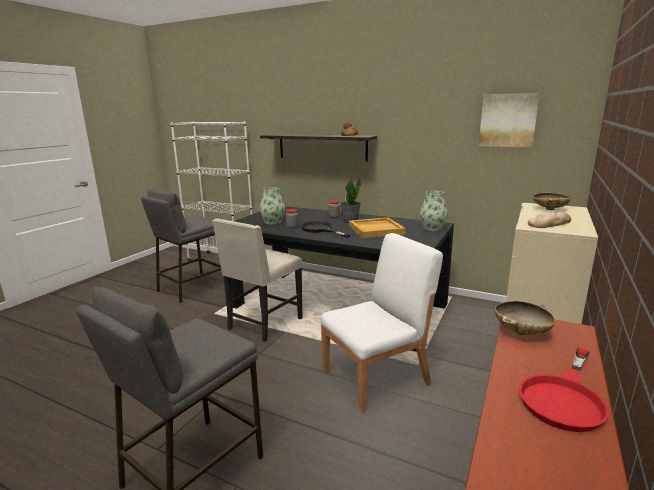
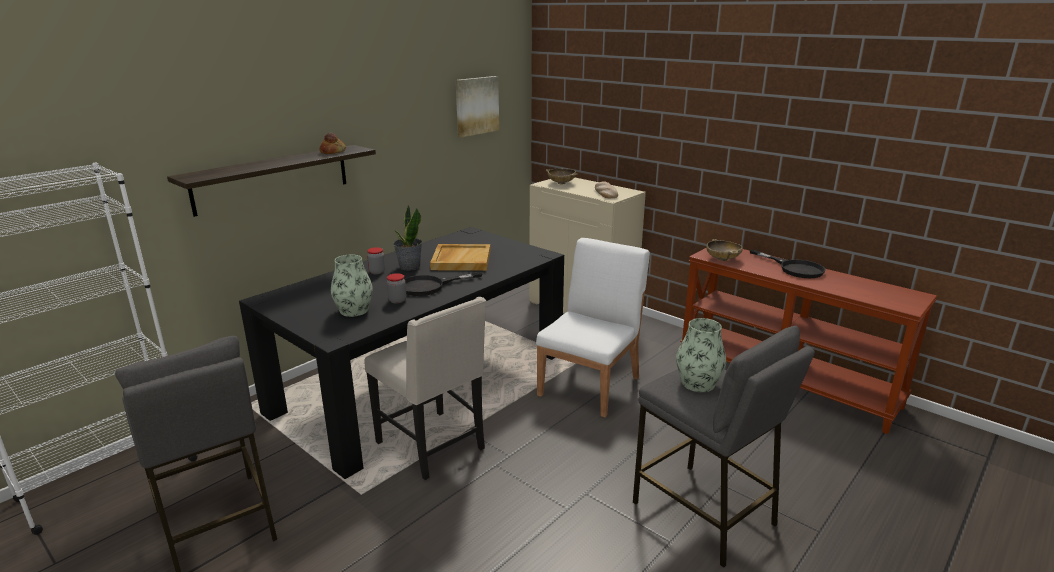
camera: 75 degrees left, 5 degrees up
white chair [320,233,443,413] -> white chair turned 45 degrees clockwise [536,238,650,417]
vase [420,191,448,231] -> vase moved to [676,318,726,392]
red frying pan [519,347,609,432] -> black frying pan [750,250,826,278]

